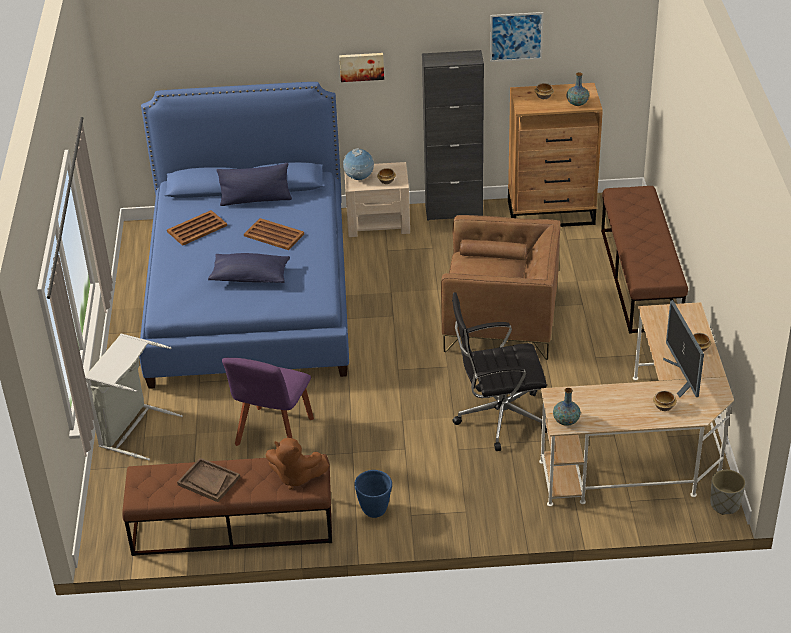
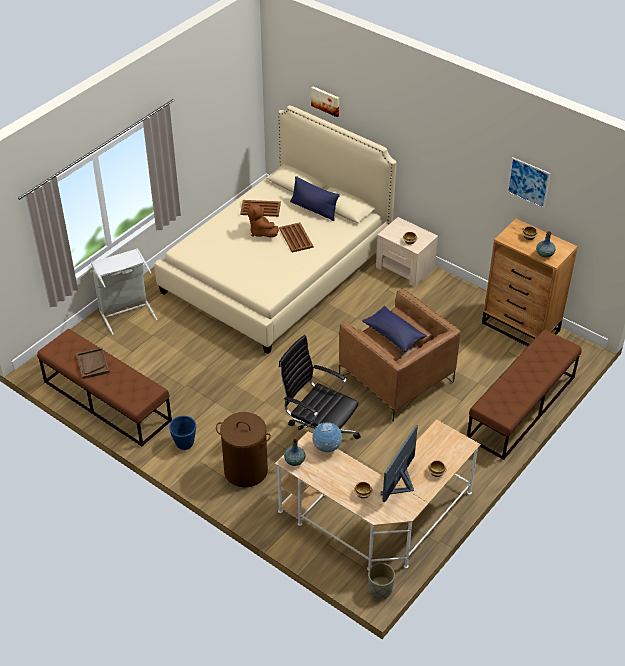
camera: 40 degrees right, 5 degrees up
blue bed [139,82,349,389] -> beige bed [154,105,397,354]
blue pillow [208,253,290,283] -> blue pillow moved to [362,306,427,352]
purple chair [222,358,314,446] -> none
brown plush toy [266,438,329,490] -> brown plush toy moved to [248,202,279,237]
picture [339,53,384,82] -> picture moved to [311,86,339,117]
globe [343,148,374,180] -> globe moved to [312,422,343,452]
black cabinet [422,50,484,221] -> none
none -> brown laundry basket [216,412,271,487]

